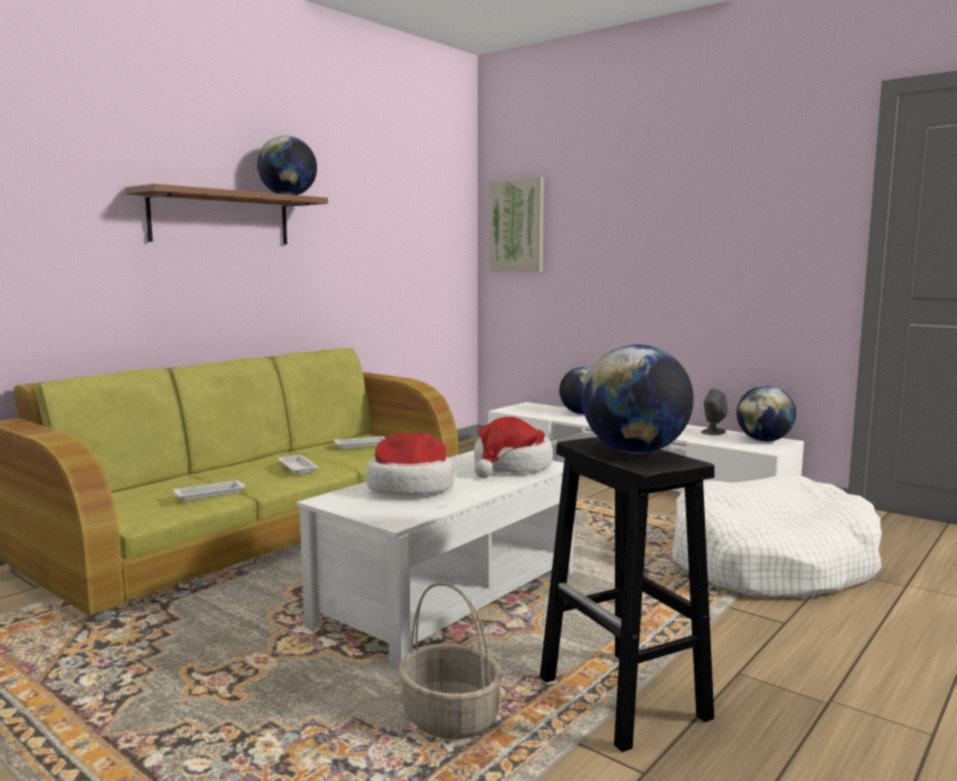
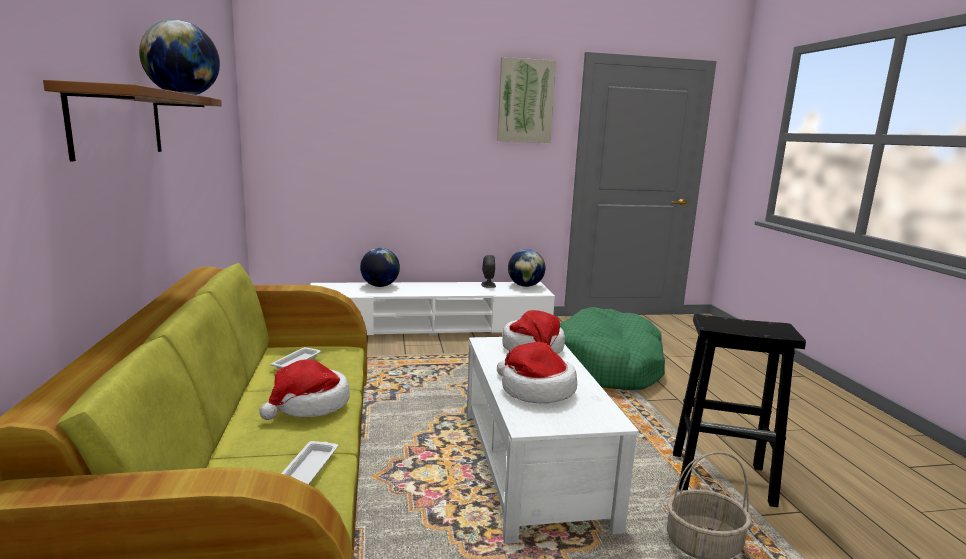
camera: 50 degrees left, 5 degrees up
white tray [278,455,318,474] -> hat [259,359,350,420]
picture [490,177,544,272] -> picture moved to [497,57,556,143]
globe [582,344,694,454] -> none
white dog bed [672,475,882,598] -> green dog bed [560,307,665,390]

